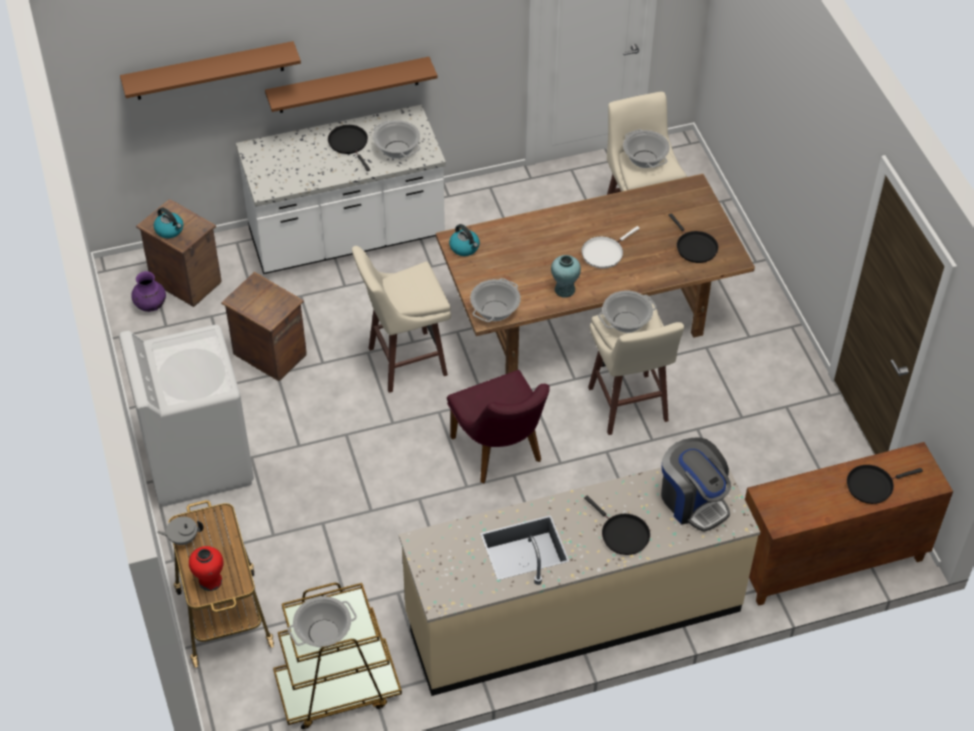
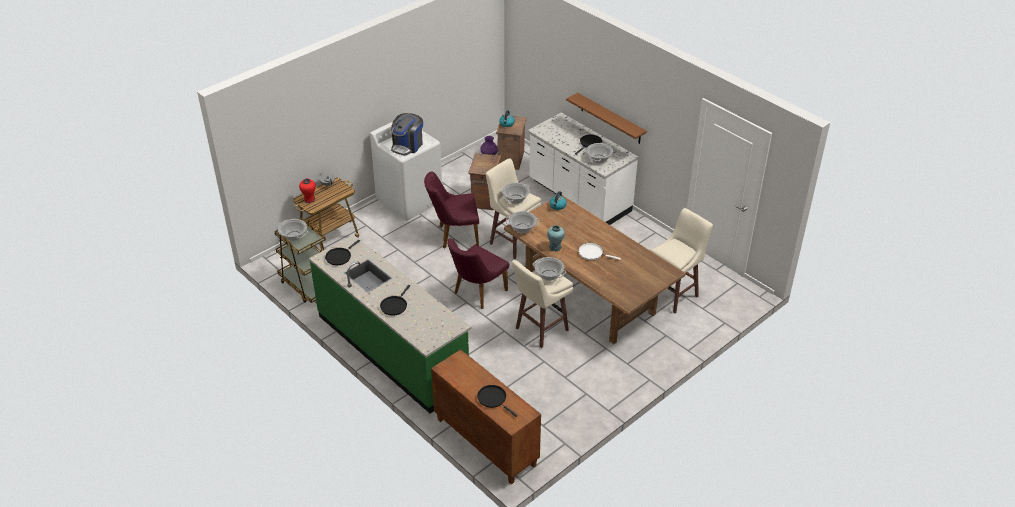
camera: 65 degrees right, 10 degrees down
brown shelf [120,41,301,100] -> none
beige counter [399,452,760,696] -> green counter [309,235,471,414]
cooking pot [623,129,670,168] -> cooking pot moved to [502,183,530,204]
coffee machine [661,437,731,532] -> coffee machine moved to [391,113,423,156]
black frying pan [669,213,718,263] -> black frying pan moved to [325,240,360,265]
none -> purple chair [424,171,479,249]

